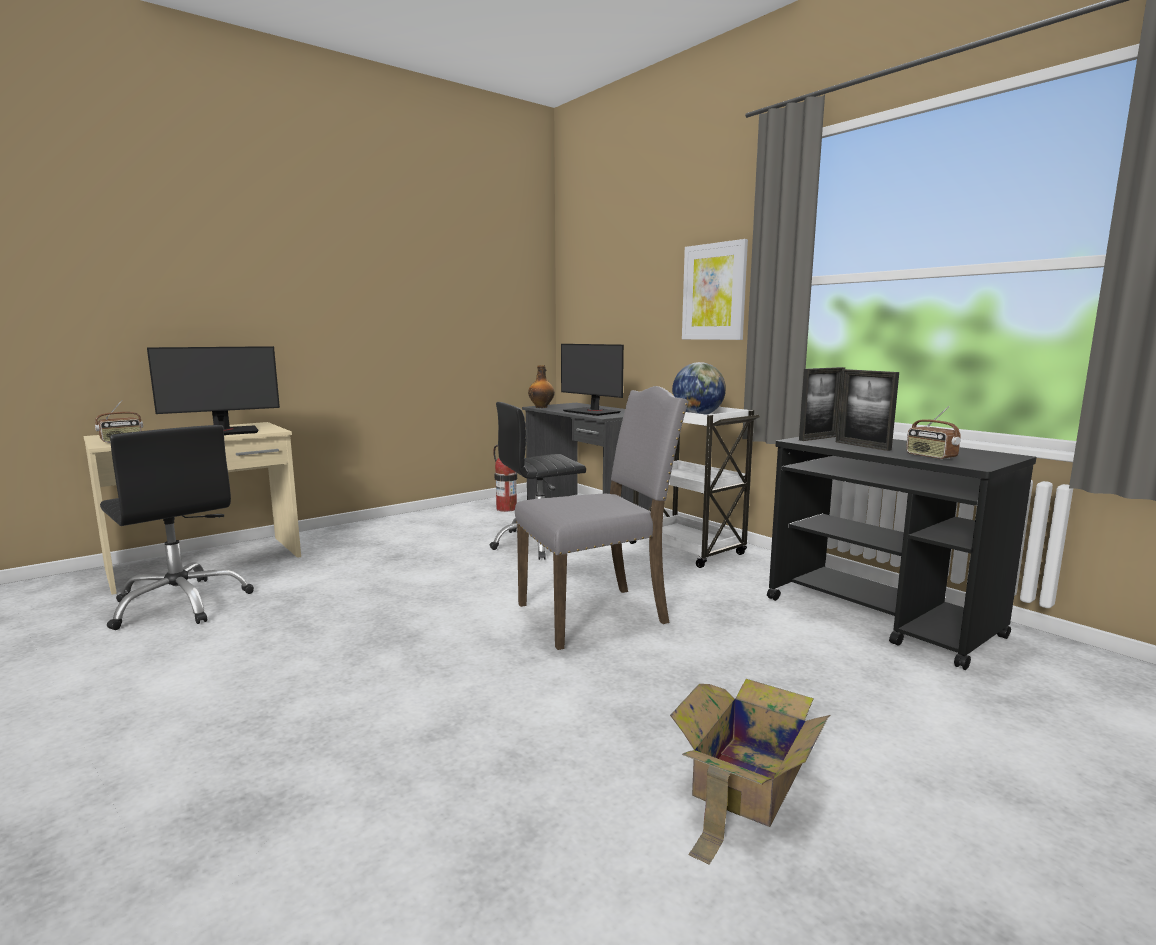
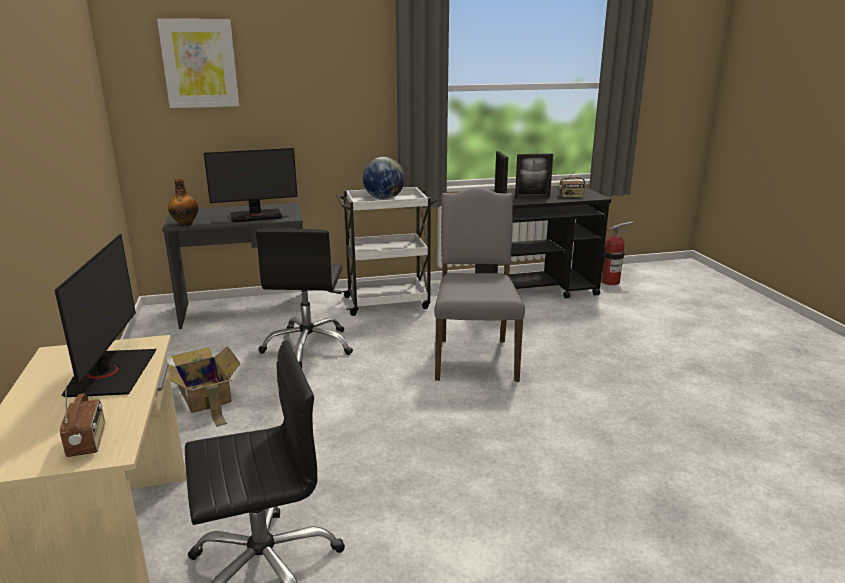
camera: 65 degrees left, 10 degrees up
fire extinguisher [493,445,517,512] -> fire extinguisher moved to [601,221,634,285]
cardboard box [670,679,831,865] -> cardboard box moved to [168,347,241,427]
picture [682,239,748,340] -> picture moved to [157,19,239,108]

